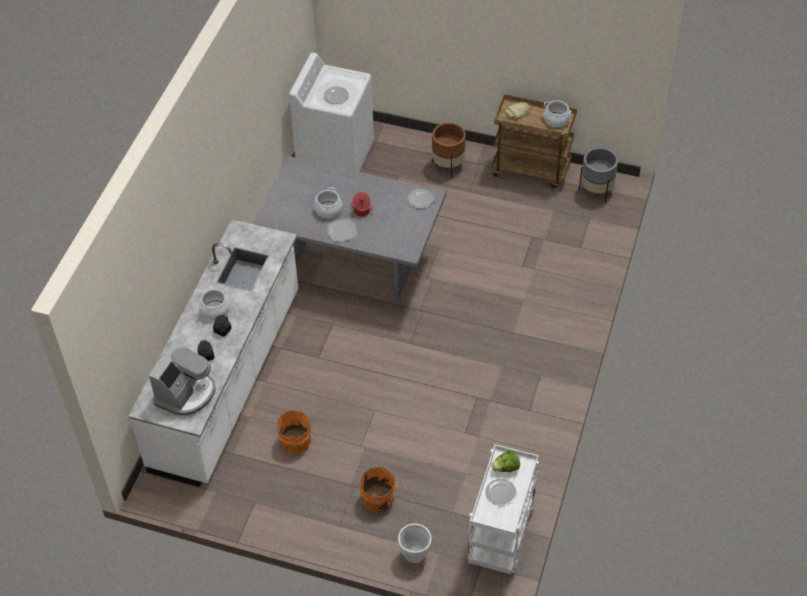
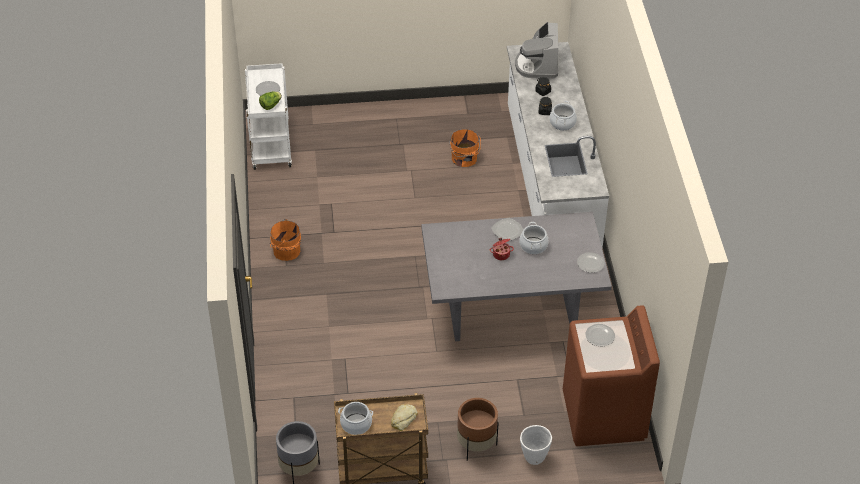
camera: 155 degrees right, 5 degrees down
white washing machine [289,52,374,172] -> brown washing machine [563,305,660,446]
orange bucket [360,467,398,512] -> orange bucket moved to [270,219,301,261]
white planter [398,523,432,563] -> white planter moved to [520,425,552,465]
plate [407,189,434,208] -> plate moved to [577,252,605,273]

